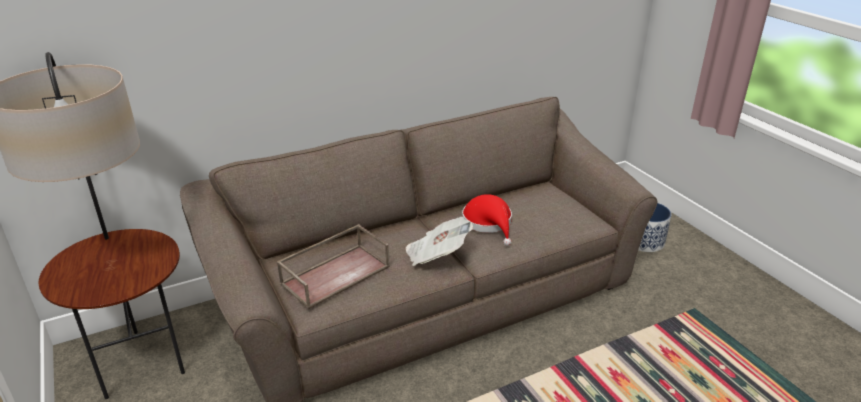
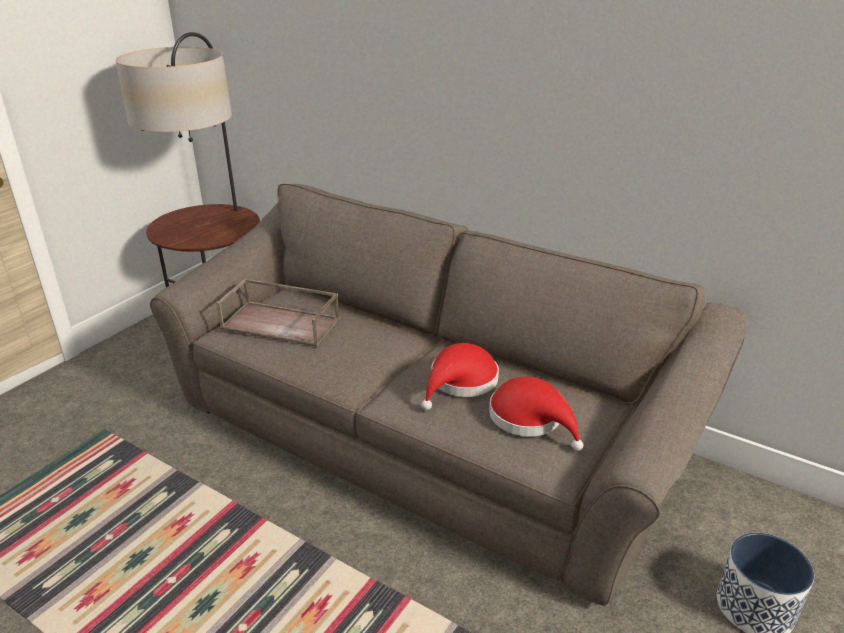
camera: 60 degrees right, 0 degrees up
newspaper [405,217,473,266] -> none
none -> red hat [489,377,583,451]

